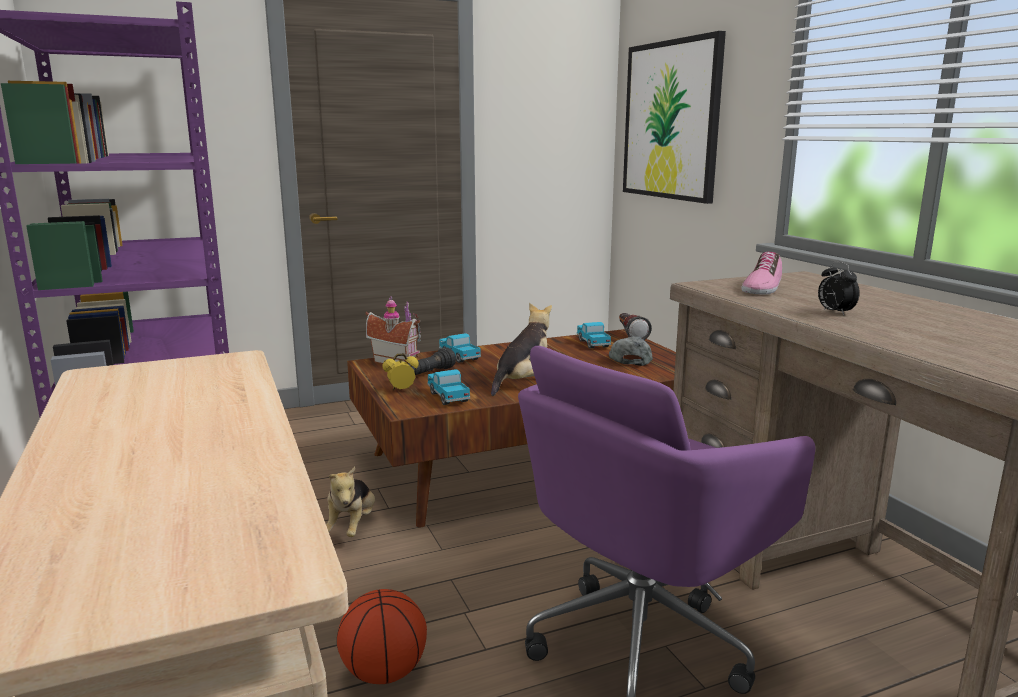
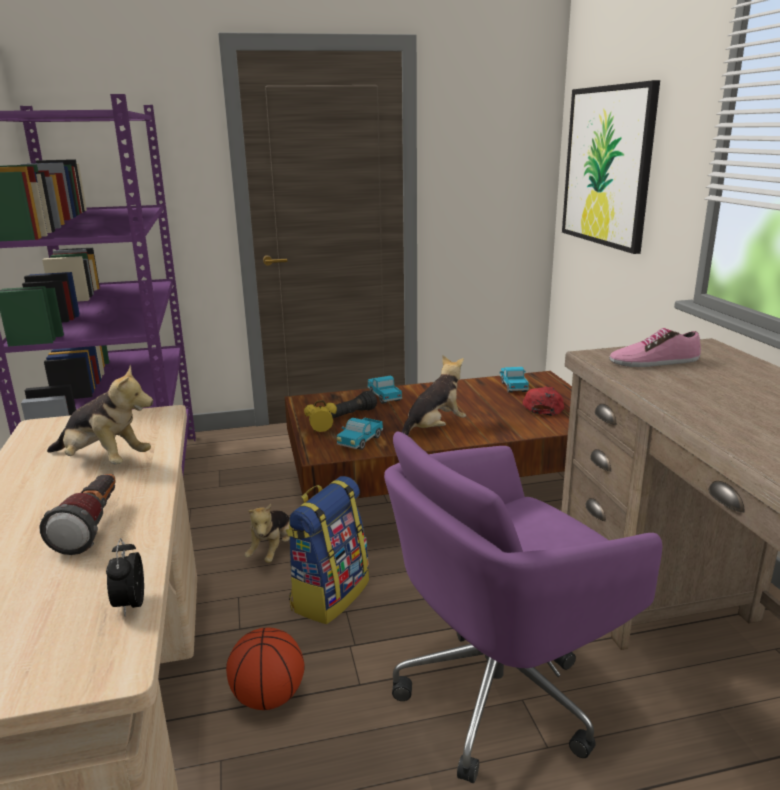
camera: 10 degrees right, 5 degrees up
toy house [366,296,421,364] -> none
toy truck [427,369,470,405] -> toy truck turned 135 degrees counterclockwise [337,418,383,450]
grey cap [609,336,653,366] -> red cap [523,386,564,416]
flashlight [619,313,652,340] -> flashlight moved to [39,474,116,555]
shoe [741,252,782,295] -> shoe turned 45 degrees clockwise [609,328,701,367]
alarm clock [818,261,860,315] -> alarm clock moved to [106,538,144,616]
none -> plush toy [47,365,153,464]
none -> backpack [286,476,369,624]

